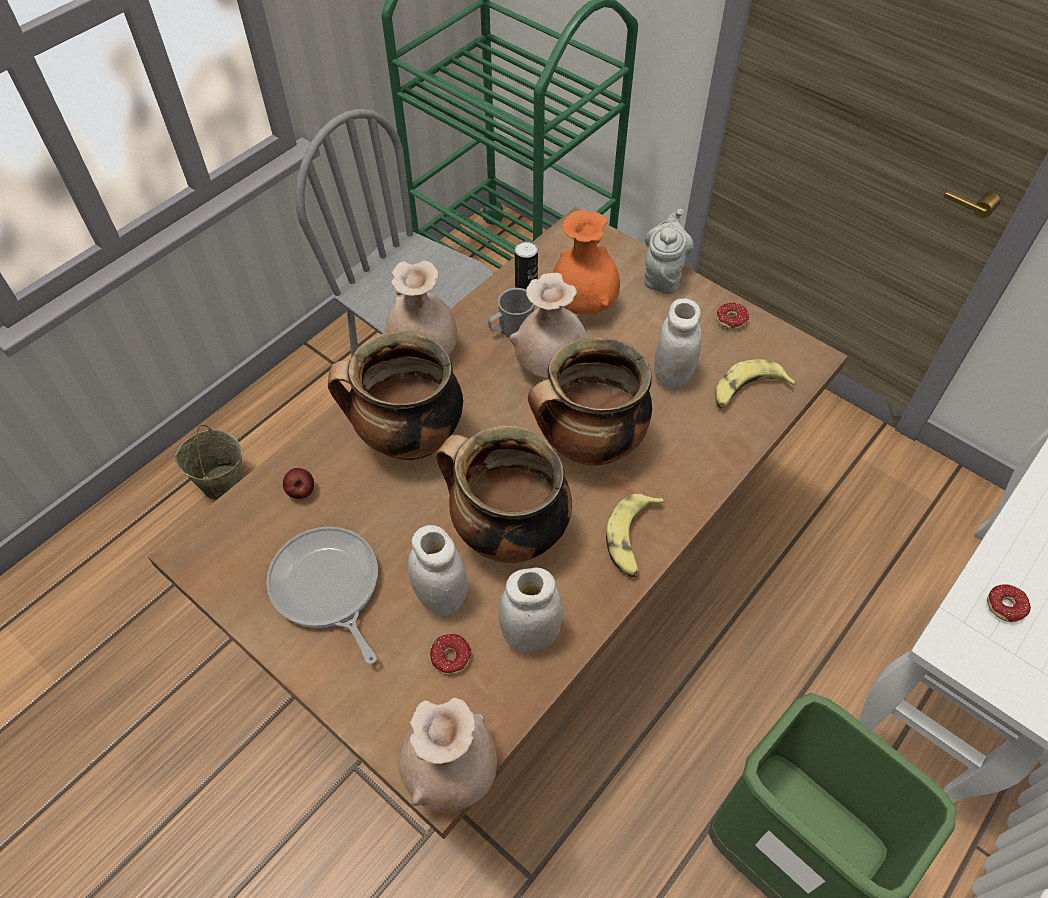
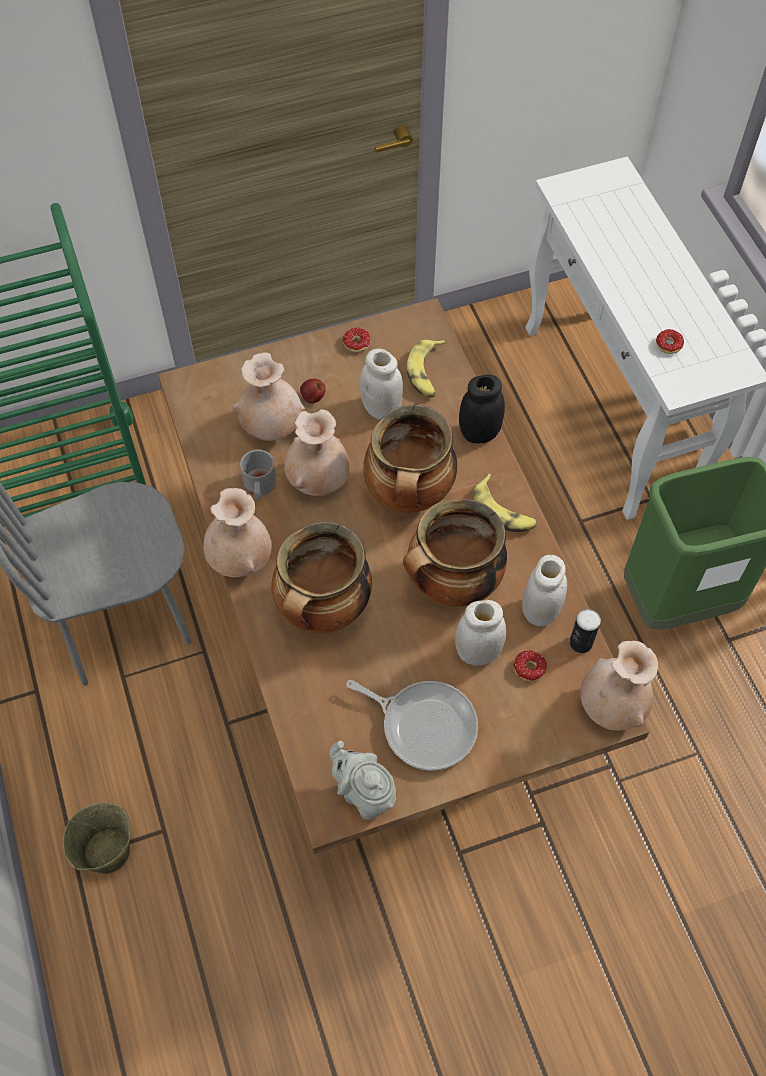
camera: 60 degrees left, 5 degrees up
frying pan [267,527,378,664] -> frying pan turned 150 degrees counterclockwise [346,680,478,770]
apple [283,468,314,499] -> apple moved to [300,379,326,404]
can [515,241,538,289] -> can moved to [570,609,601,653]
orange vase [553,210,620,315] -> beige vase [232,352,305,441]
grey teapot [644,209,694,294] -> grey teapot moved to [329,741,396,820]
none -> black jar [459,374,505,443]

